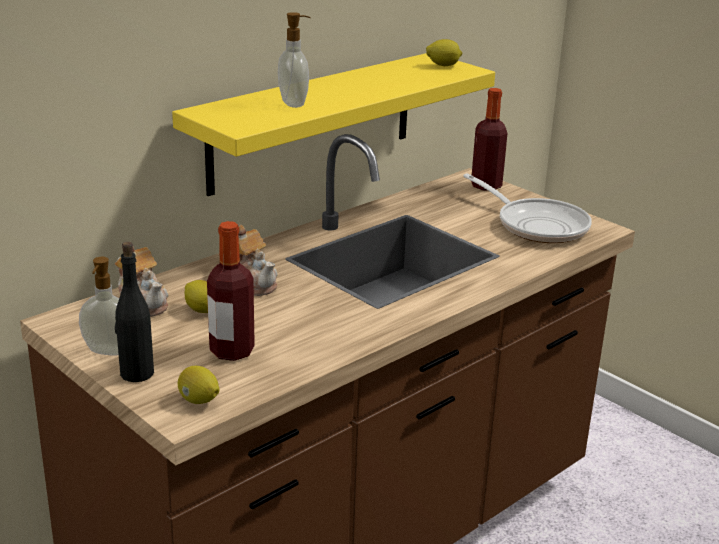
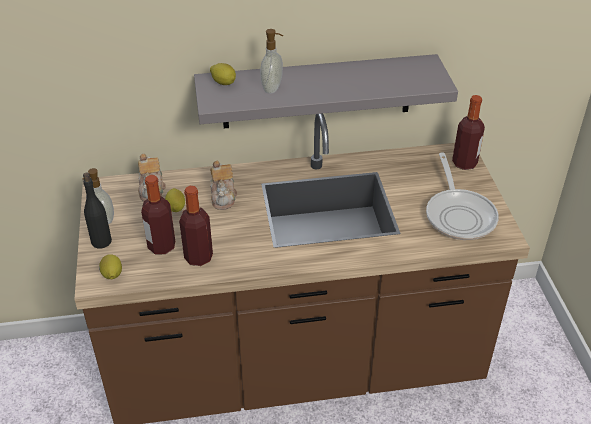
camera: 35 degrees right, 15 degrees up
yellow shelf [172,53,495,196] -> grey shelf [194,54,458,128]
lemon [426,39,462,66] -> lemon moved to [210,63,236,85]
none -> bottle [179,186,213,266]

